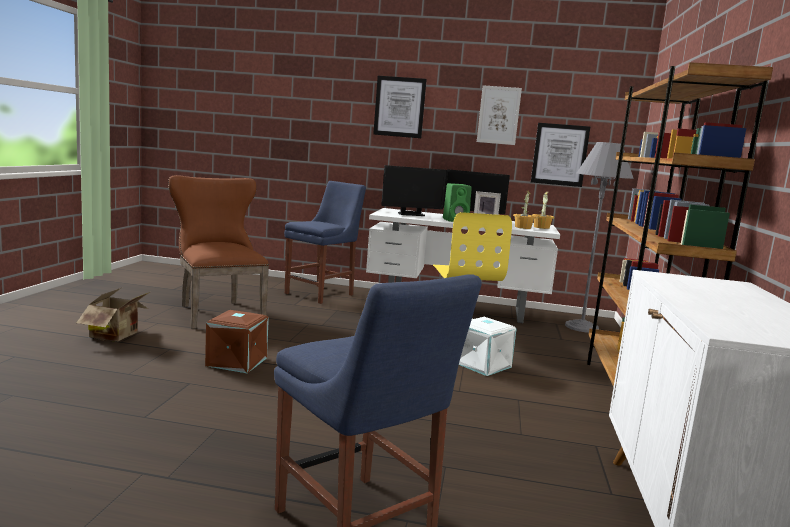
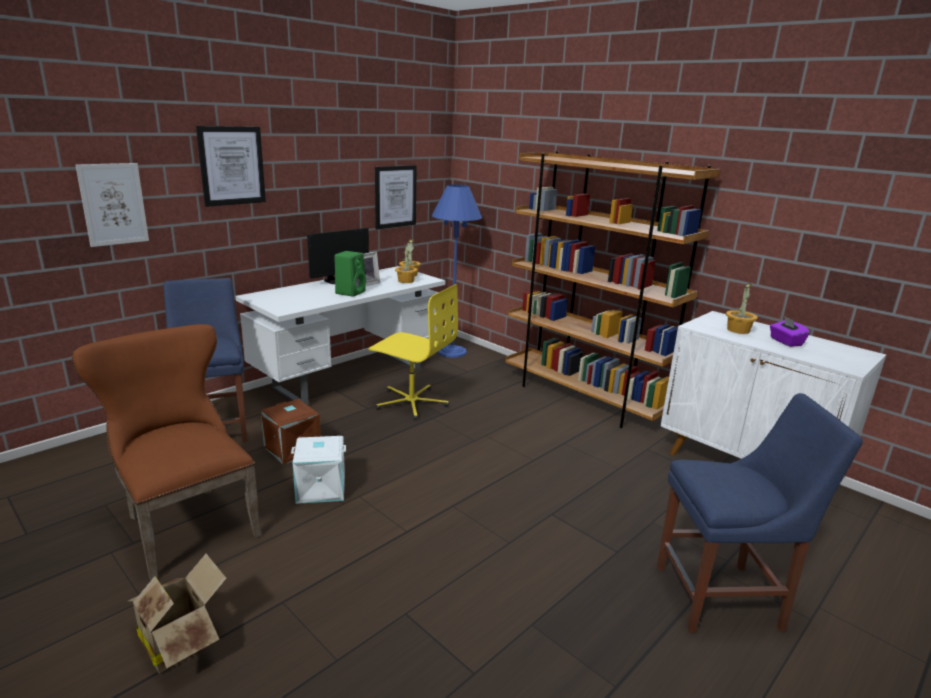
camera: 55 degrees left, 10 degrees up
brown chair [168,175,269,329] -> brown chair turned 45 degrees clockwise [72,324,262,581]
brown storage box [205,310,269,373] -> brown storage box moved to [261,399,321,465]
monitor [381,165,447,216] -> none
white storage box [459,317,517,376] -> white storage box moved to [291,436,346,504]
picture [477,85,522,145] -> picture moved to [75,163,149,247]
grey floor lamp [565,142,634,333] -> blue floor lamp [432,185,482,358]
none -> potted plant [726,283,758,334]
none -> purple tissue box [770,316,810,347]

